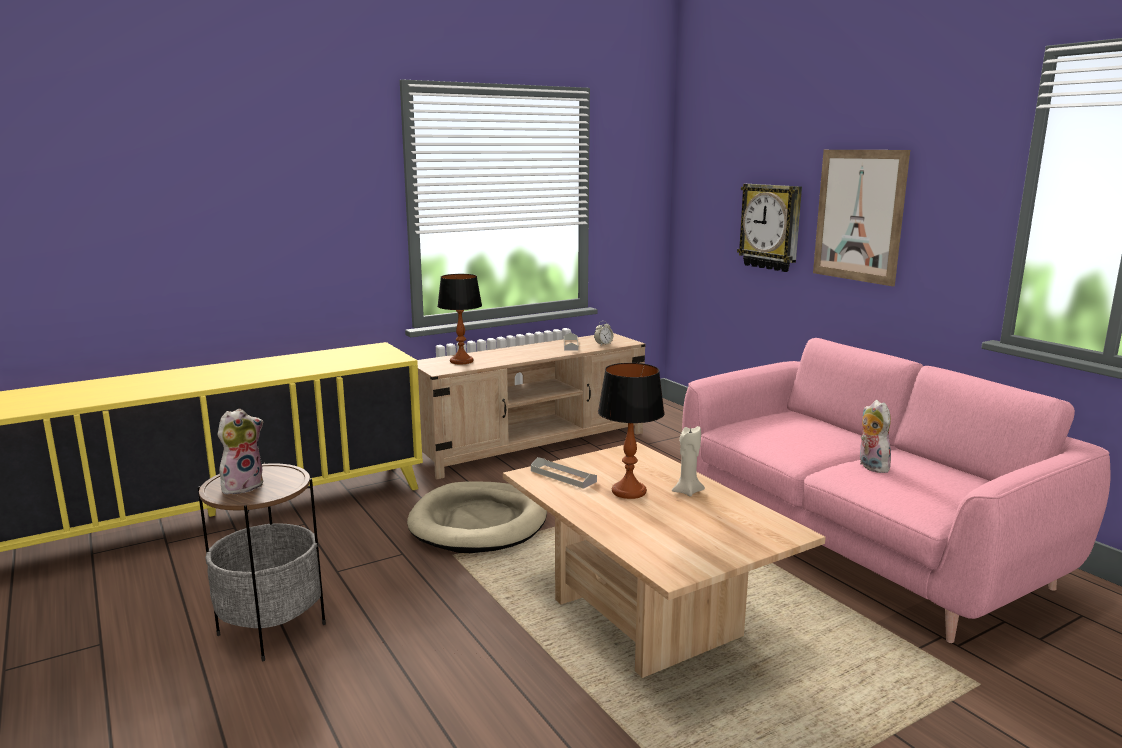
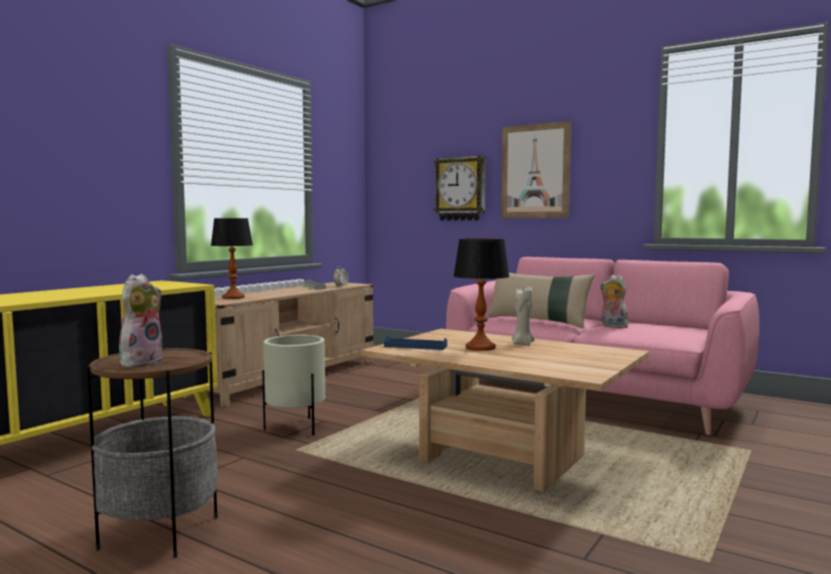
camera: 25 degrees left, 10 degrees down
beige dog bed [407,481,547,553] -> beige planter [262,335,325,435]
grey tray [531,457,597,489] -> blue tray [384,335,447,350]
none -> beige pillow [488,273,595,328]

